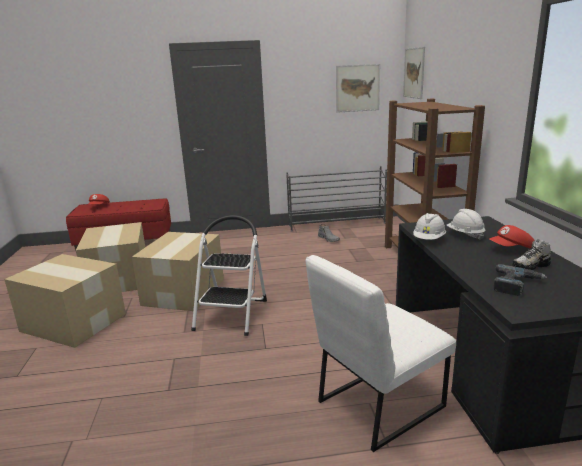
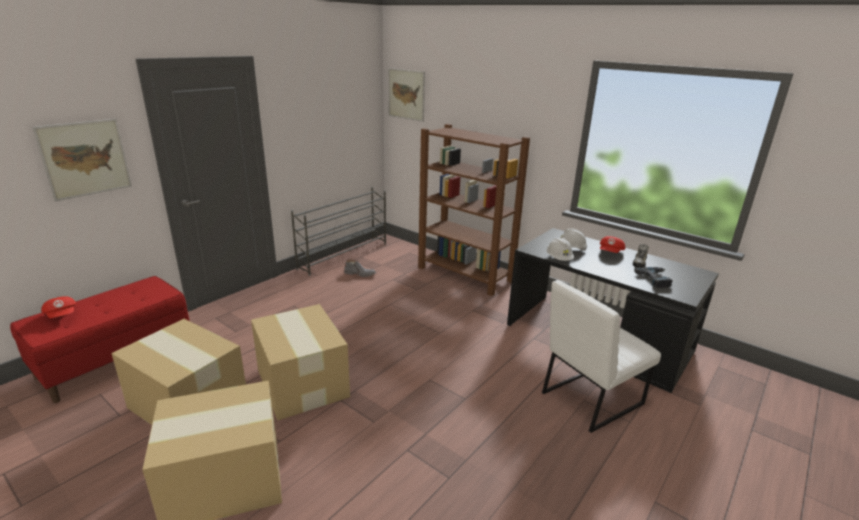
camera: 45 degrees left, 5 degrees up
step ladder [191,215,267,336] -> none
white chair [306,255,456,452] -> white chair turned 45 degrees clockwise [542,280,661,433]
picture [336,64,380,113] -> picture moved to [32,119,132,202]

